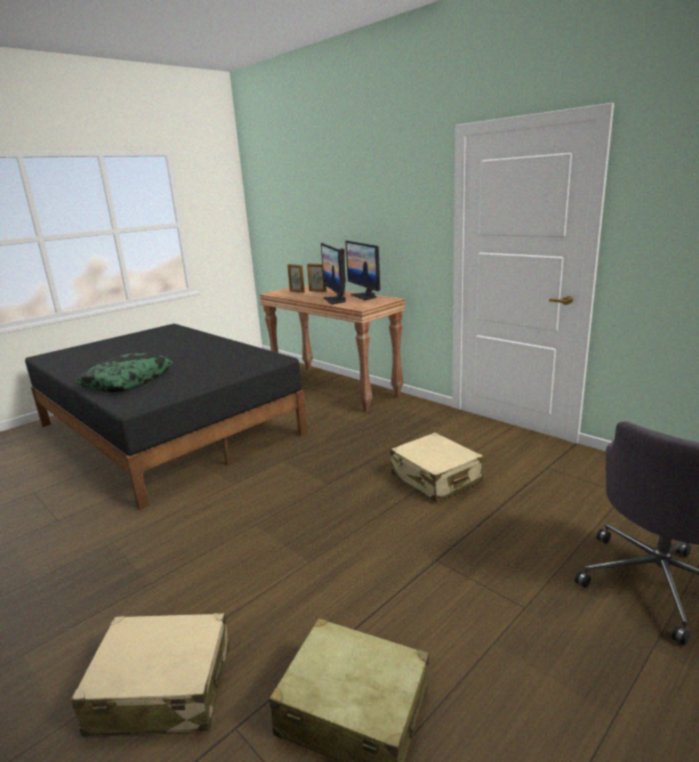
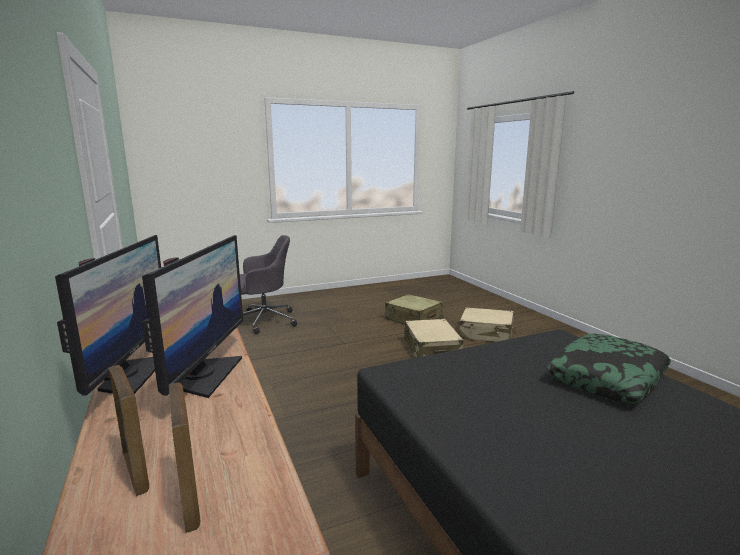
camera: 160 degrees left, 5 degrees down
beige suitcase [390,433,483,502] -> beige suitcase moved to [404,319,463,358]

